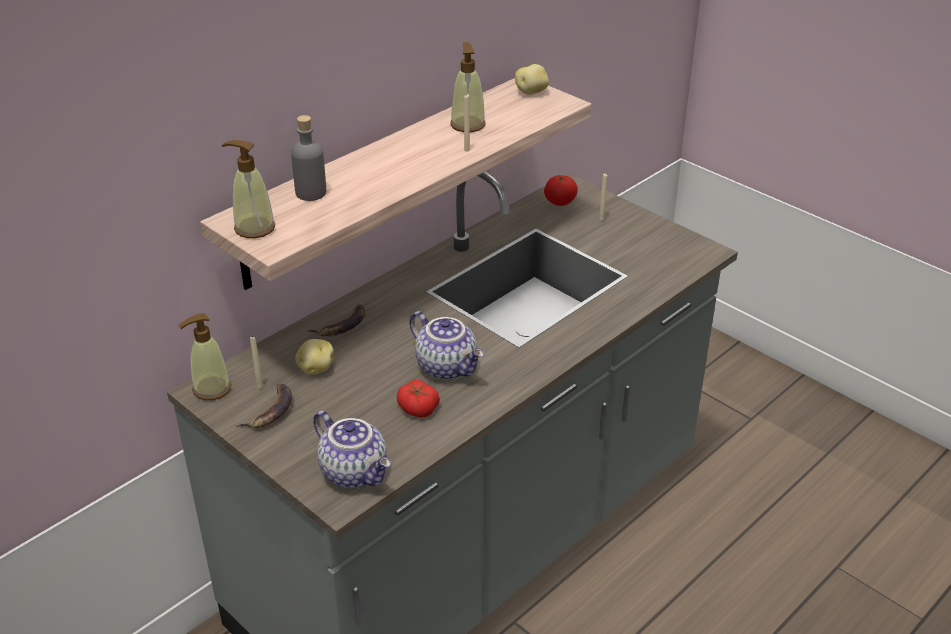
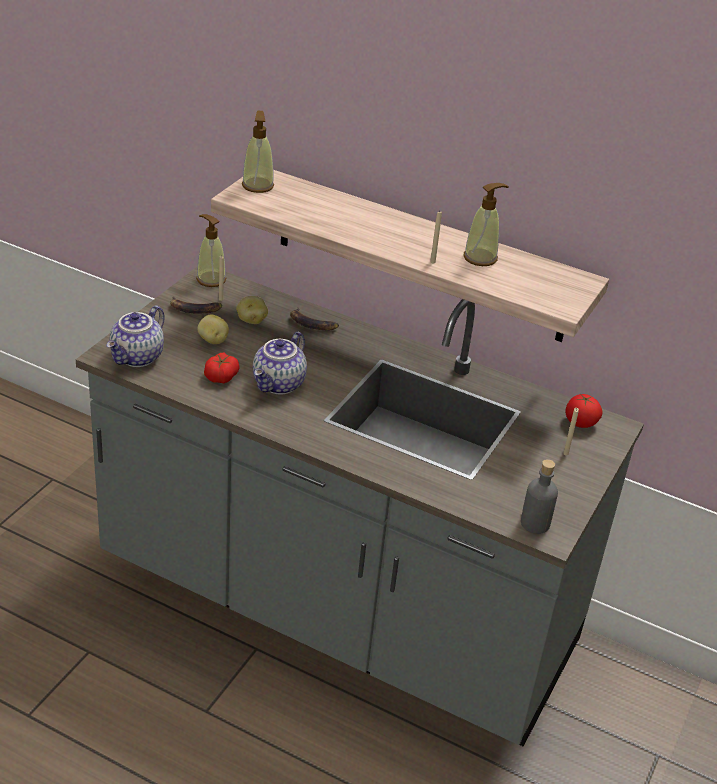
camera: 70 degrees right, 0 degrees up
grey bottle [291,115,326,201] -> grey bottle moved to [521,459,558,534]
potato [515,64,549,95] -> potato moved to [197,314,229,344]

